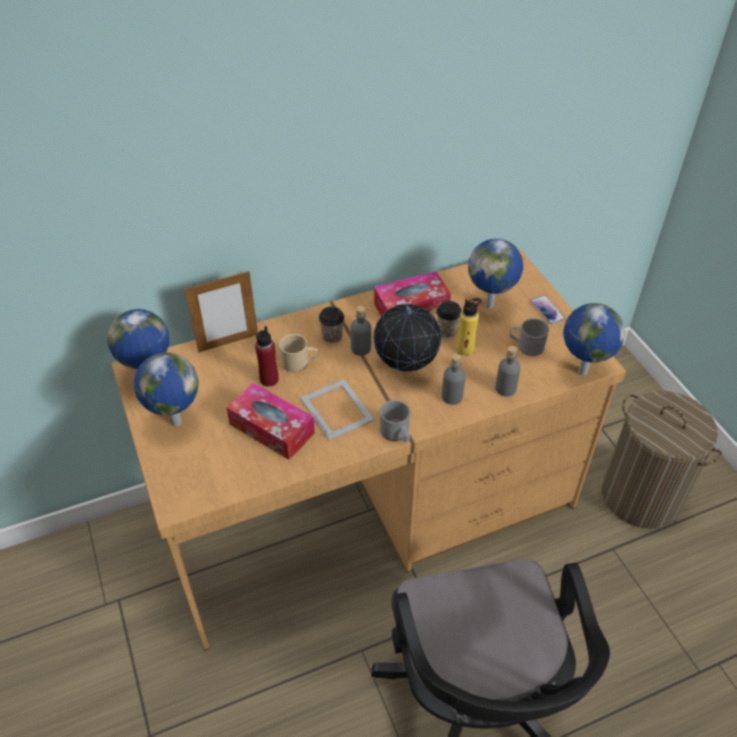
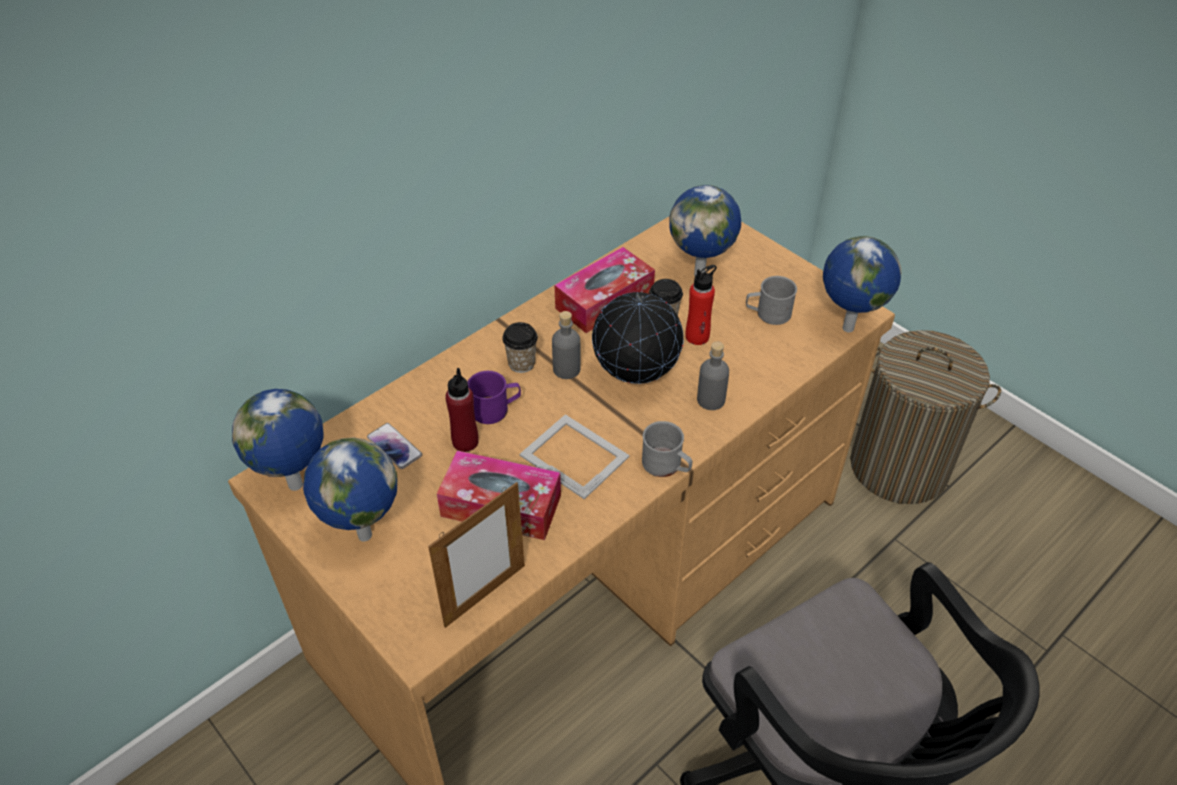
camera: 20 degrees left, 0 degrees up
picture frame [185,271,258,353] -> picture frame moved to [428,482,525,628]
beige mug [279,334,318,372] -> purple mug [468,371,521,424]
yellow bottle [456,298,481,356] -> red bottle [686,265,717,345]
grey bottle [495,346,521,396] -> none
phone [530,295,565,324] -> phone moved to [367,423,422,469]

